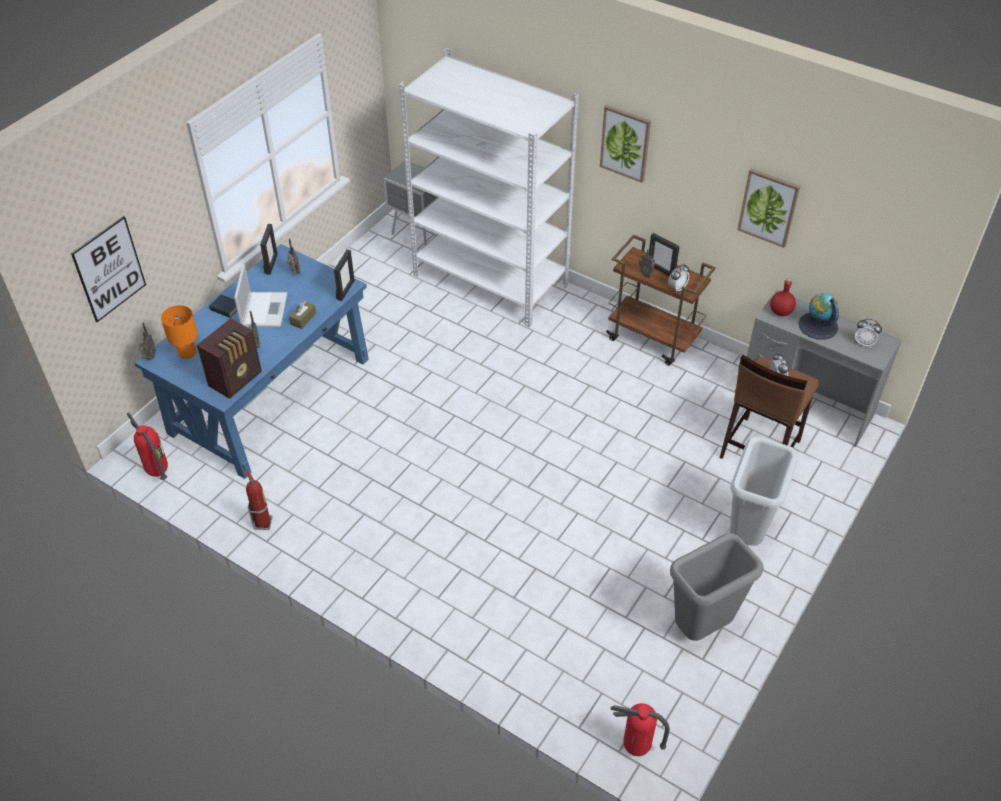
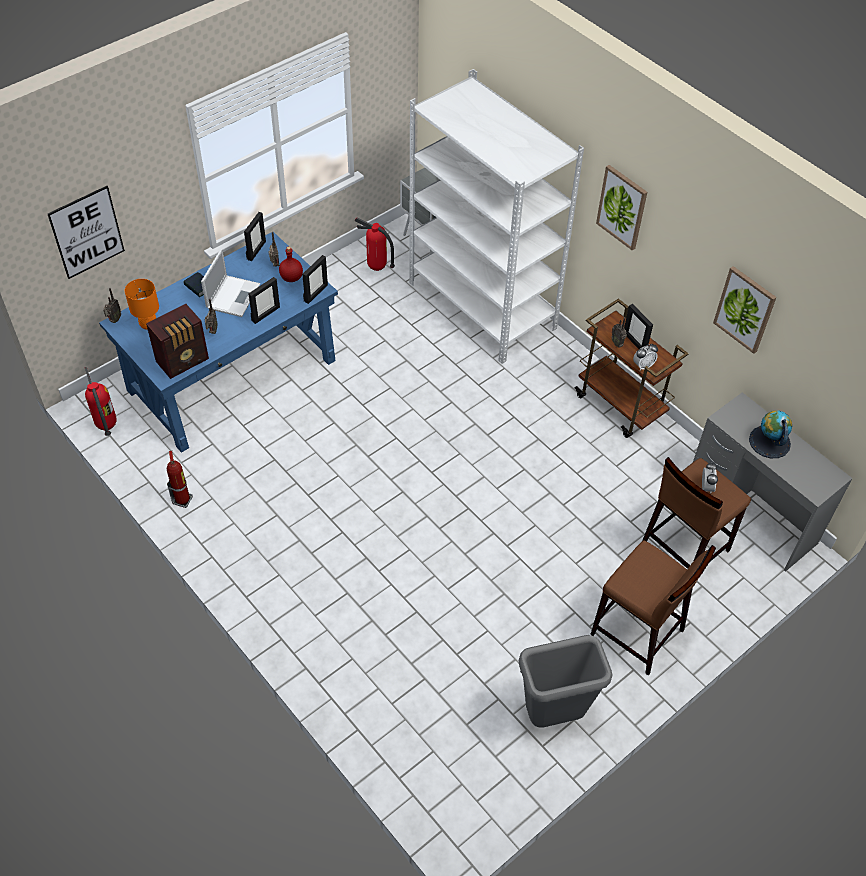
camera: 15 degrees right, 5 degrees up
brown tissue box [289,301,316,329] -> picture frame [249,277,280,324]
fire extinguisher [610,703,670,756] -> fire extinguisher moved to [354,218,395,271]
grey trash can [730,437,798,546] -> brown stool [591,541,716,675]
red bottle [770,278,796,316] -> red bottle moved to [279,247,303,282]
alarm clock [855,319,882,347] -> none

